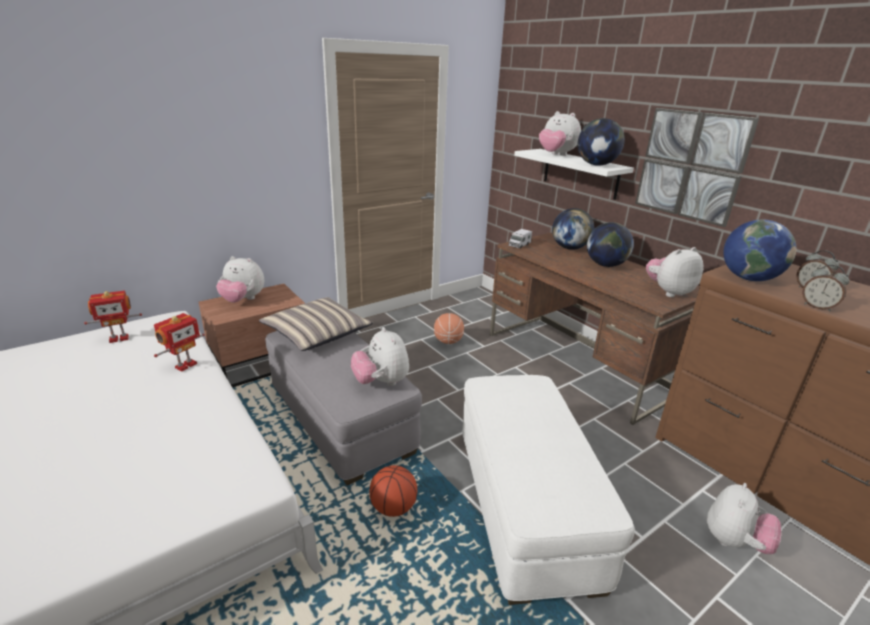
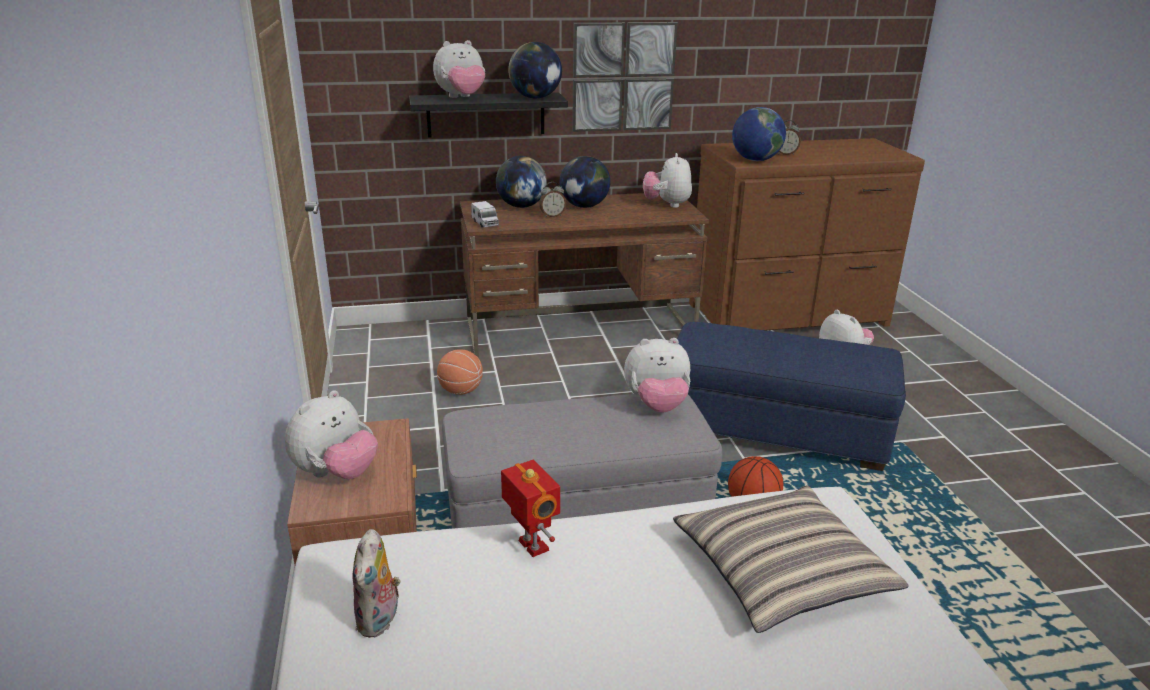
camera: 65 degrees left, 0 degrees up
toy robot [84,291,142,343] -> plush toy [352,529,401,638]
pillow [259,297,373,351] -> pillow moved to [673,485,909,633]
white ottoman [462,375,635,605] -> blue ottoman [677,322,906,471]
white shelf [514,149,634,200] -> black shelf [409,92,568,138]
alarm clock [802,265,849,312] -> alarm clock moved to [539,182,566,218]

